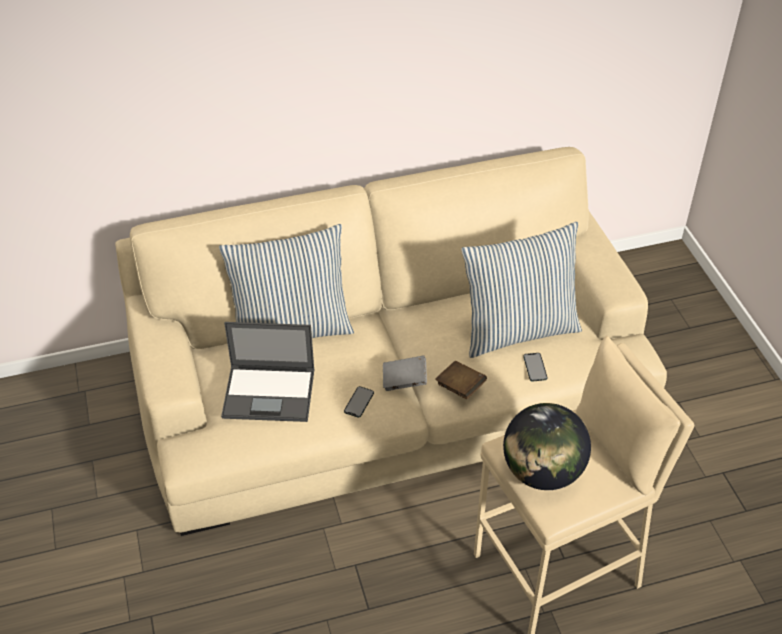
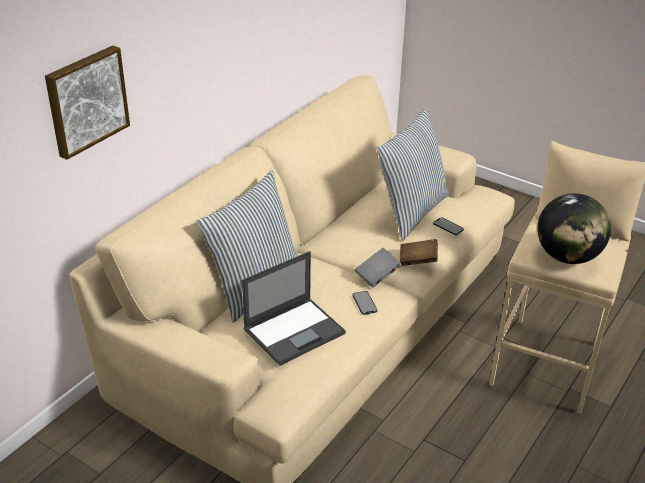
camera: 40 degrees left, 10 degrees down
none -> picture [45,46,130,160]

